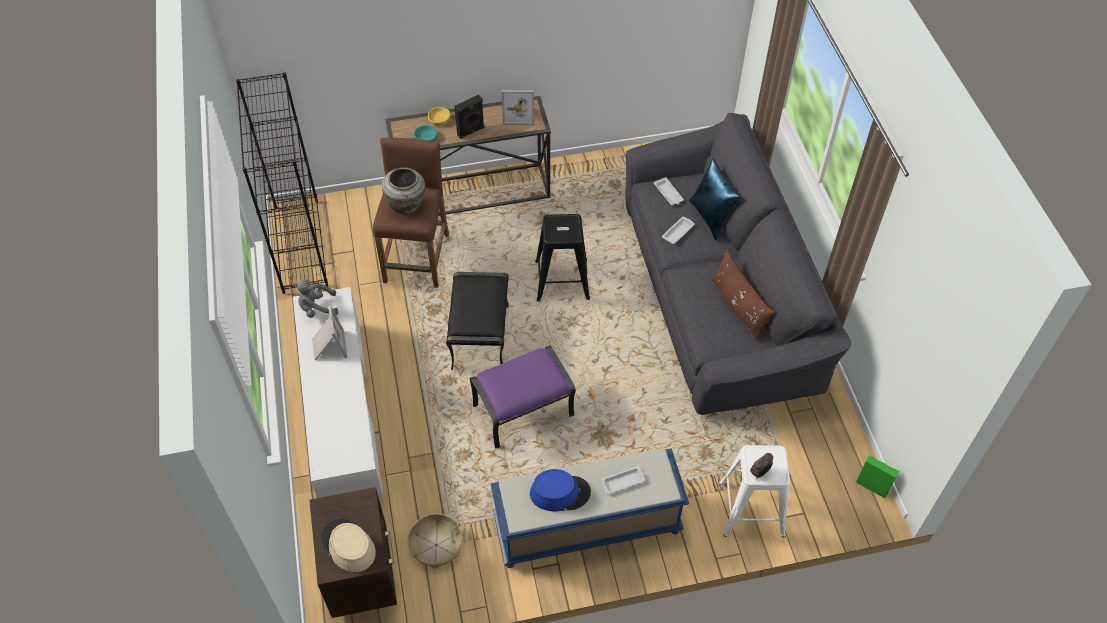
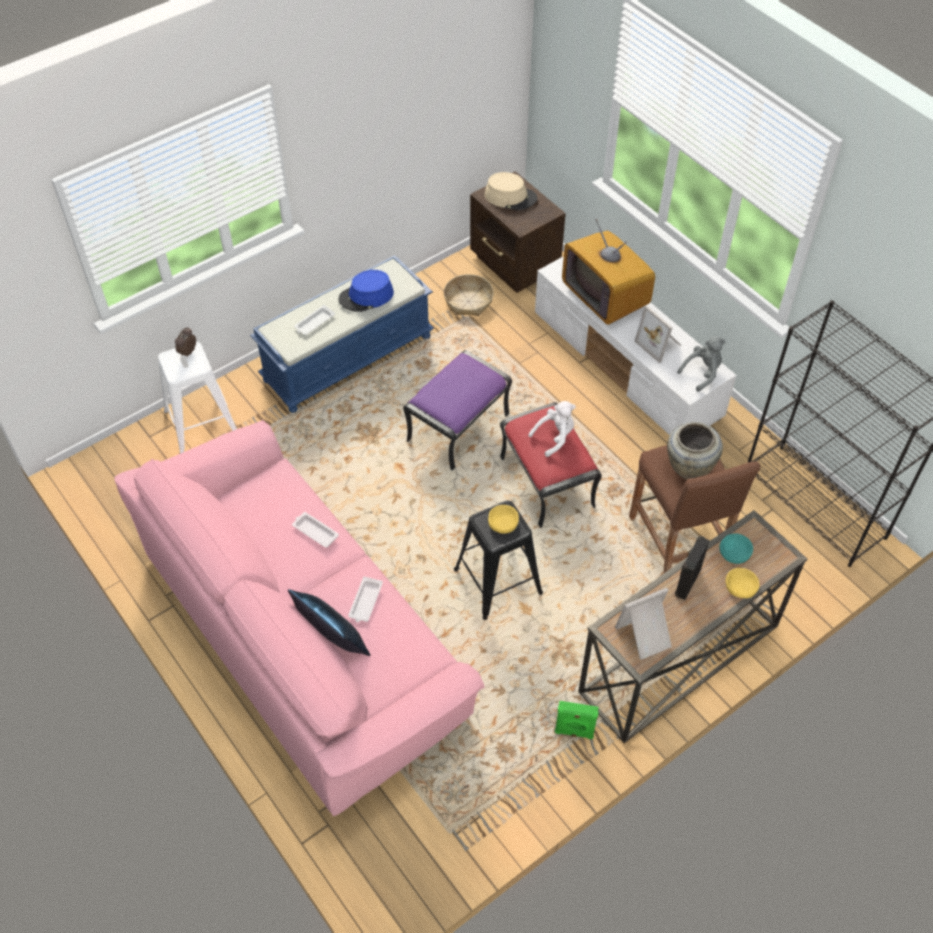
camera: 155 degrees right, 0 degrees up
black ottoman [446,272,509,370] -> red ottoman [500,402,602,528]
grey sofa [626,113,851,415] -> pink sofa [114,420,485,816]
white tray [654,177,684,205] -> white tray moved to [292,512,339,548]
brown pillow [711,250,775,340] -> none
green speaker [856,455,899,498] -> green speaker moved to [555,701,598,739]
none -> yellow bowl [488,505,519,534]
none -> white plush toy [528,401,576,457]
none -> television [562,219,655,325]

